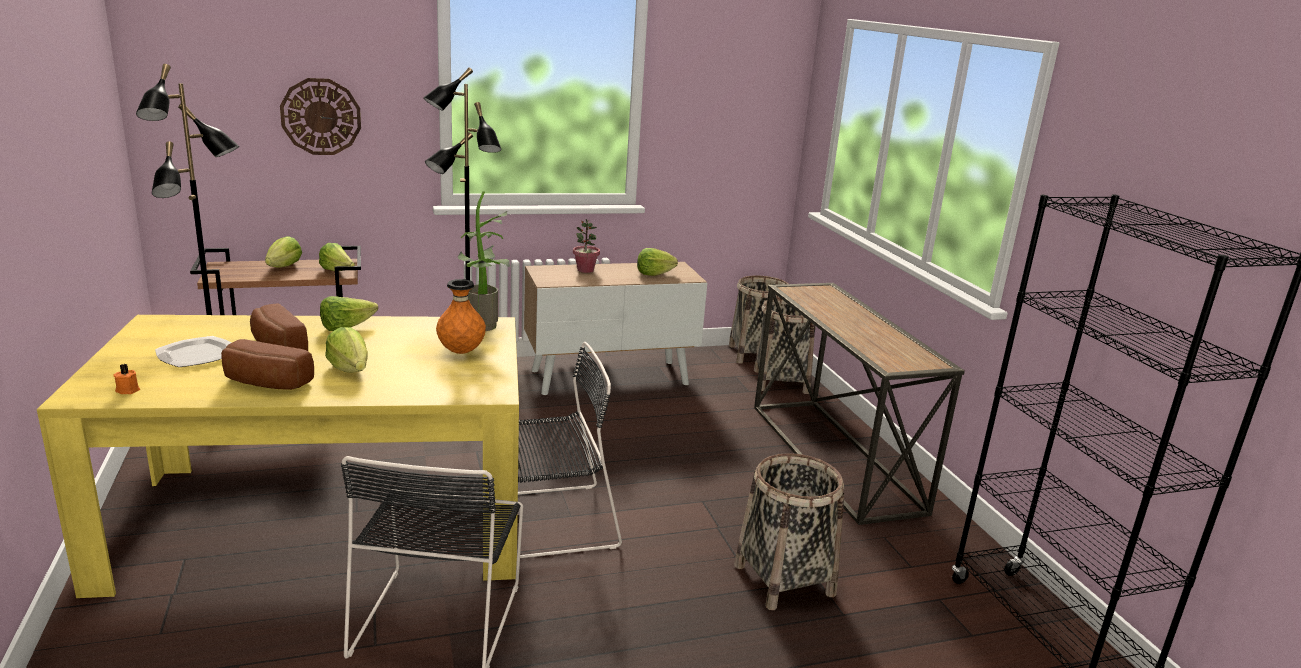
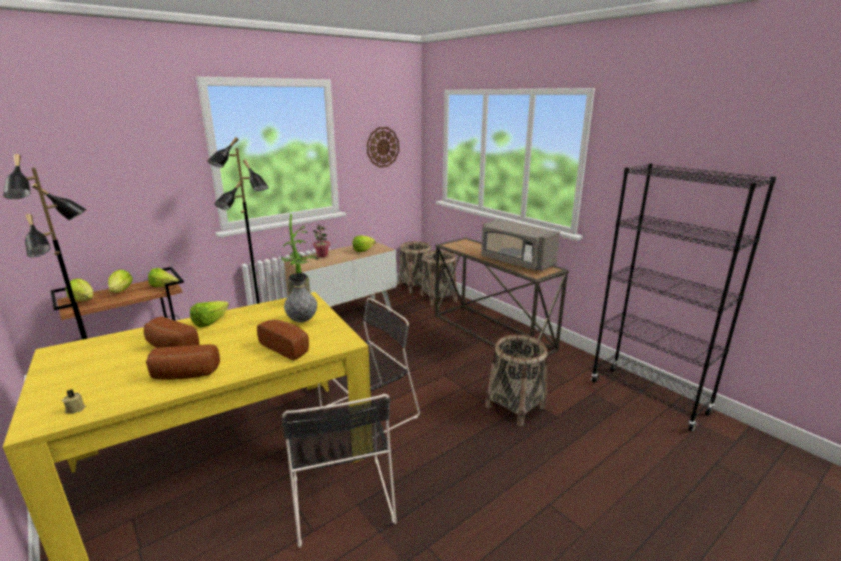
camera: 20 degrees left, 0 degrees up
orange candle [113,364,140,394] -> beige candle [62,390,86,414]
plate [155,336,231,367] -> none
wall clock [280,78,361,155] -> wall clock moved to [367,127,399,167]
lettuce [325,327,368,373] -> lettuce moved to [66,278,93,302]
orange vase [436,279,486,354] -> grey vase [284,273,317,323]
none -> bread [257,320,309,360]
none -> grey microwave [481,219,560,271]

